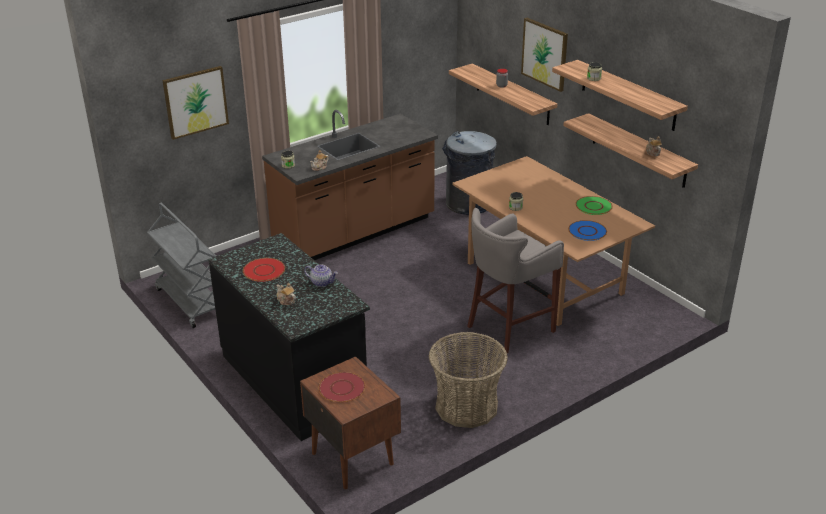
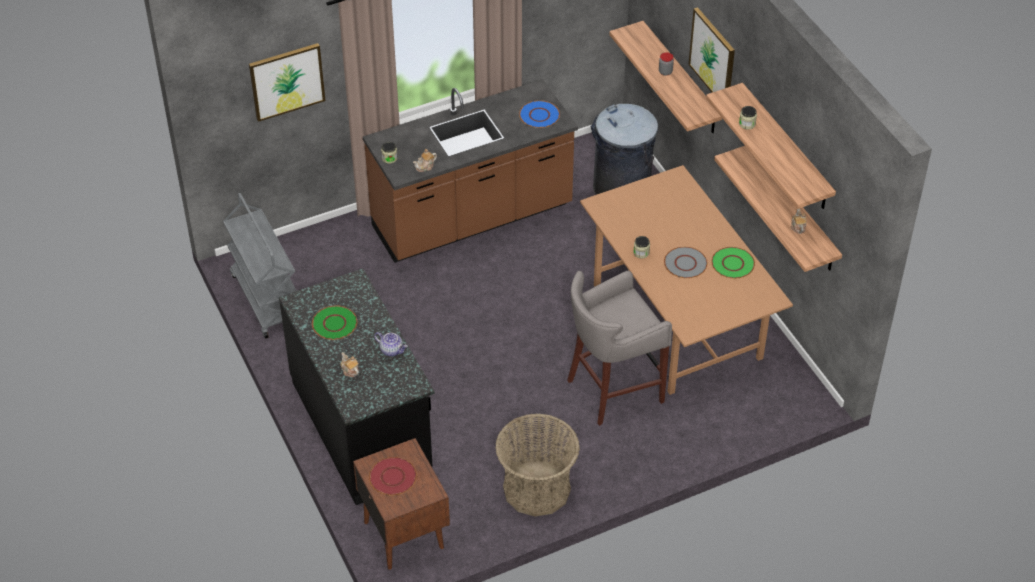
camera: 10 degrees right, 15 degrees up
red plate [243,258,285,282] -> green plate [312,305,357,340]
blue plate [568,220,607,241] -> blue plate moved to [519,100,560,128]
none -> grey plate [664,247,708,278]

